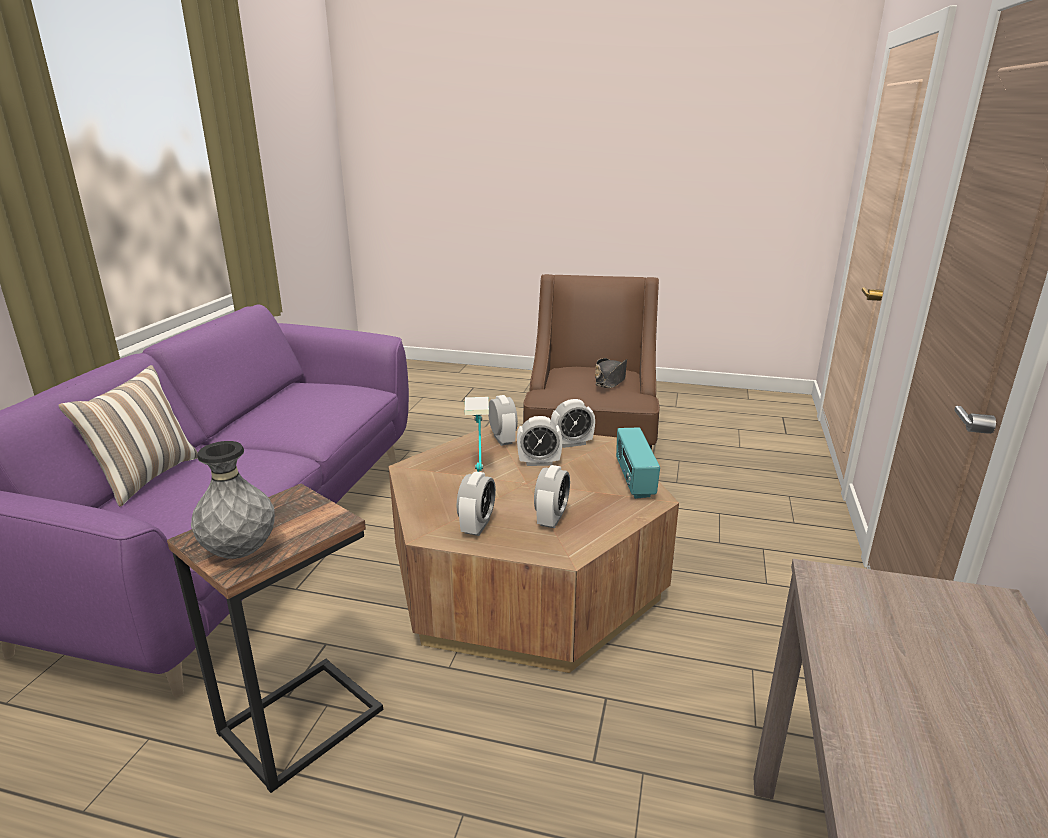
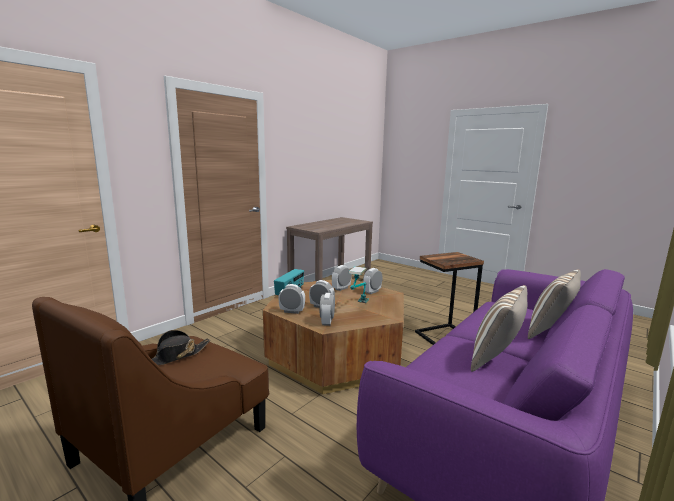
camera: 155 degrees left, 10 degrees down
grey vase [191,441,275,559] -> none
none -> pillow [471,285,528,372]

